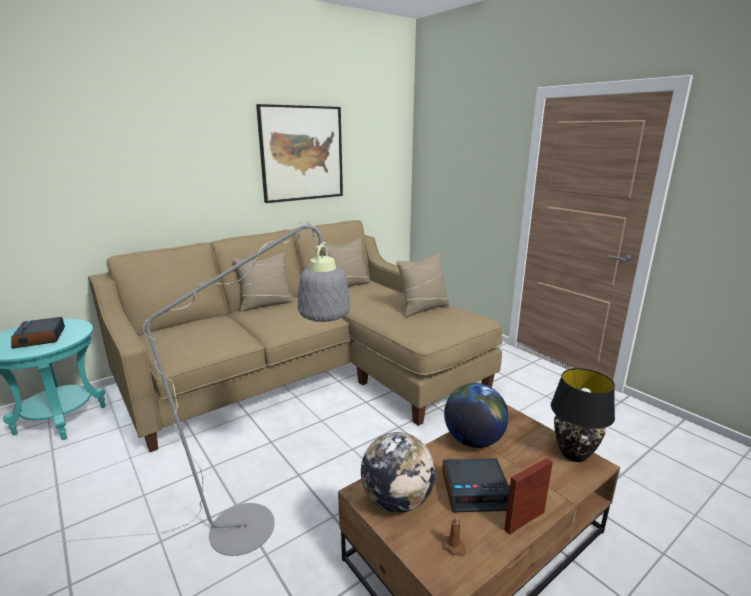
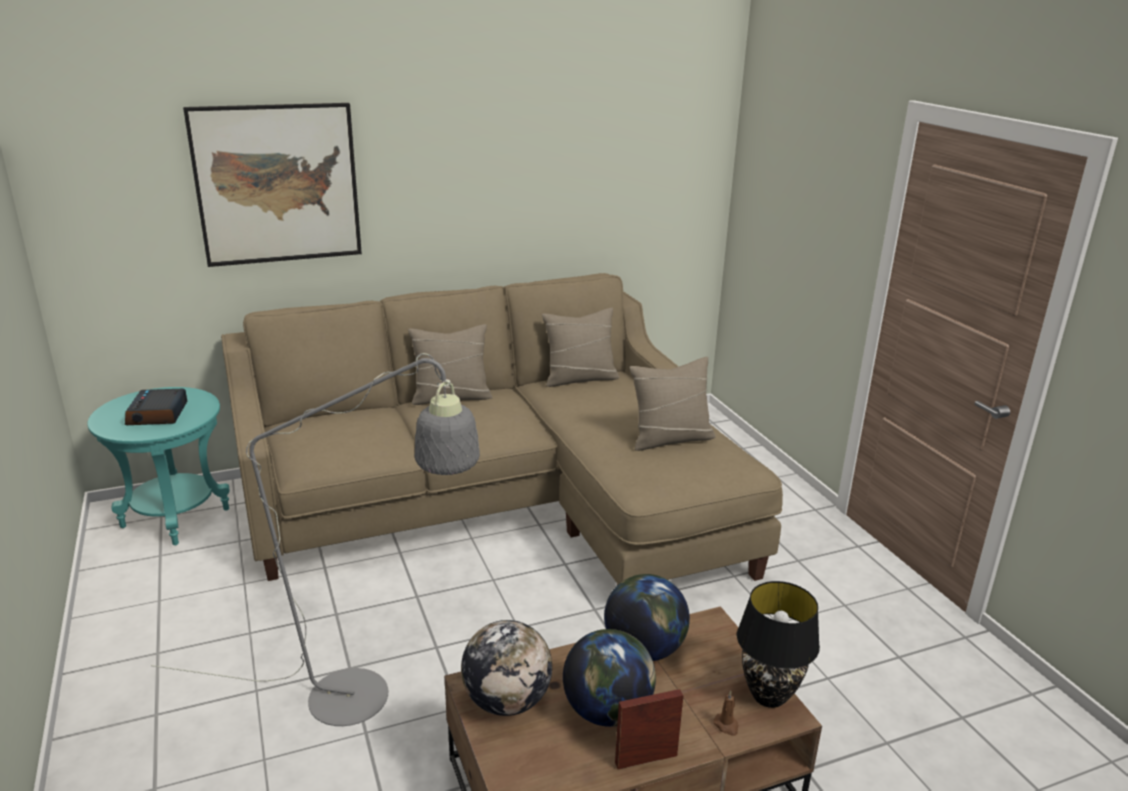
camera: 15 degrees right, 5 degrees up
picture [256,104,343,203] -> picture moved to [183,103,362,267]
alarm clock [442,458,510,512] -> globe [563,629,656,727]
brown candle [443,515,466,556] -> brown candle moved to [713,690,739,736]

